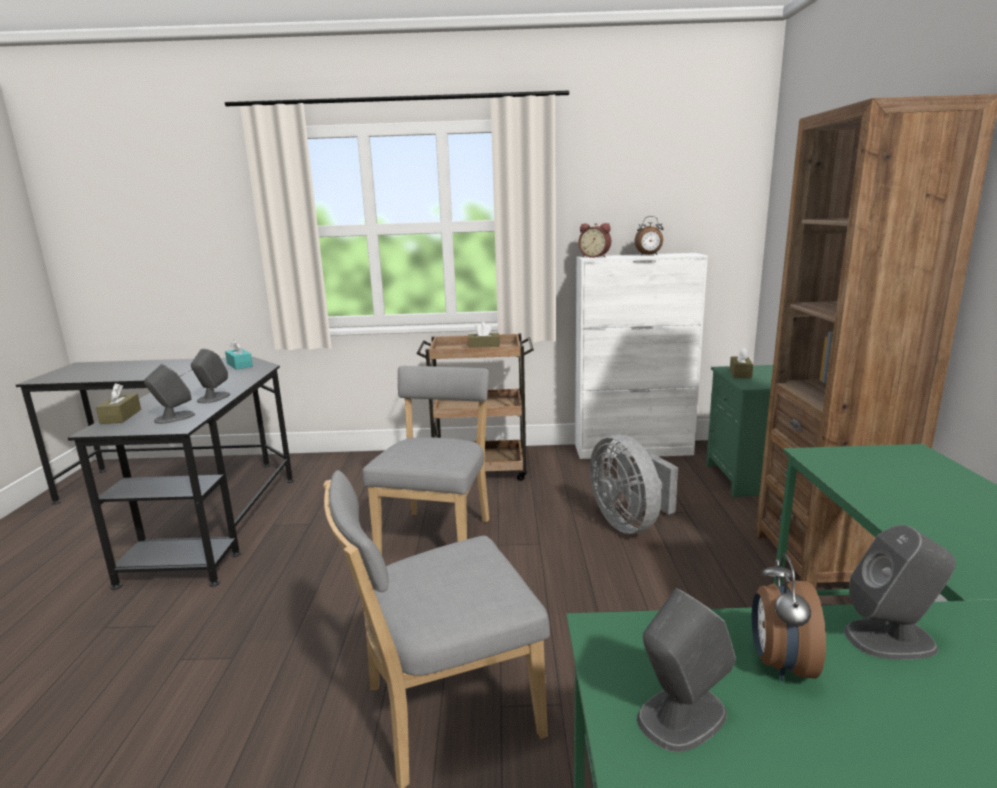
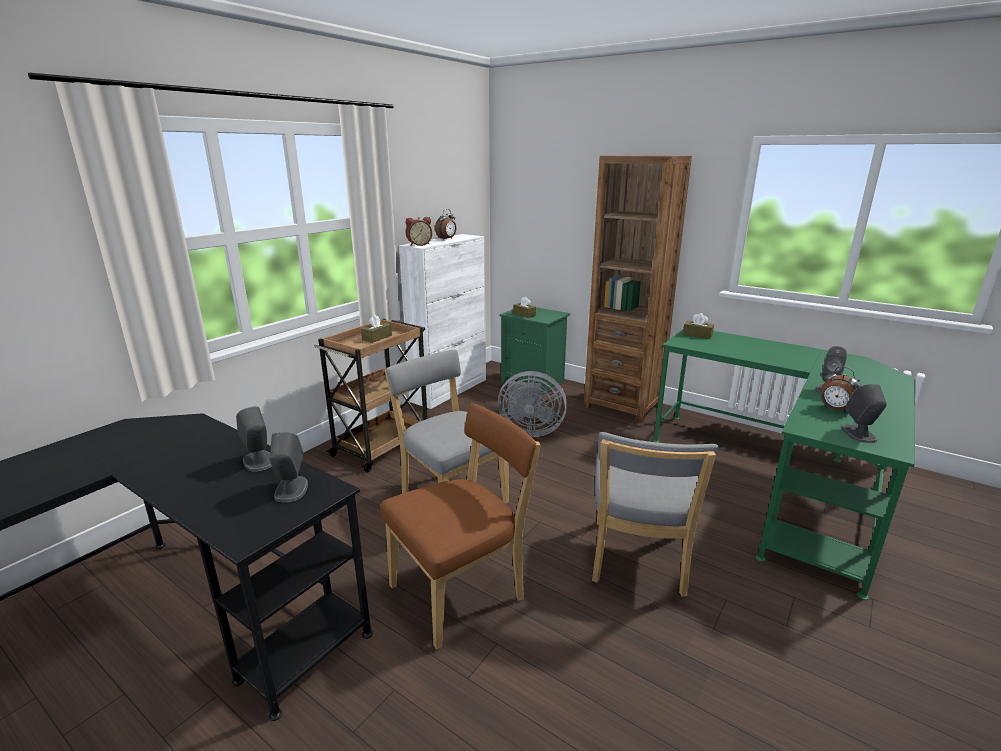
camera: 55 degrees left, 5 degrees up
brown tissue box [96,383,141,424] -> brown tissue box moved to [683,313,714,339]
turquoise tissue box [225,340,253,370] -> none
none -> brown chair [380,403,541,650]

